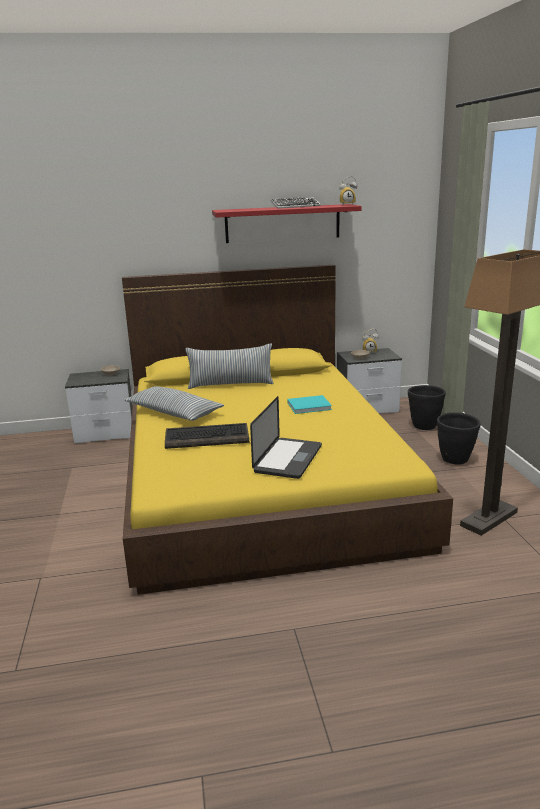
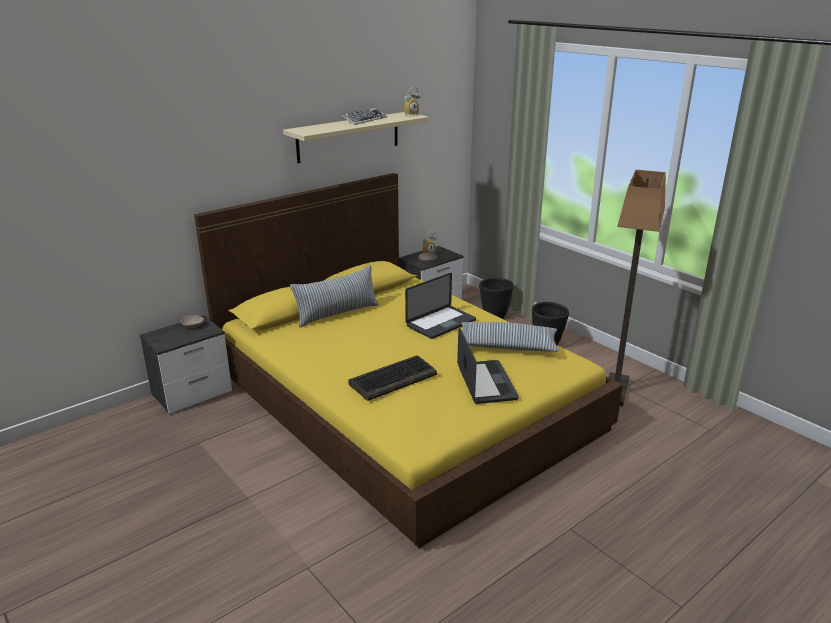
camera: 30 degrees left, 5 degrees up
pillow [124,386,224,421] -> pillow moved to [457,322,559,352]
red shelf [212,204,362,243] -> beige shelf [283,112,429,163]
turquoise book [287,395,332,414] -> laptop [405,273,476,339]

